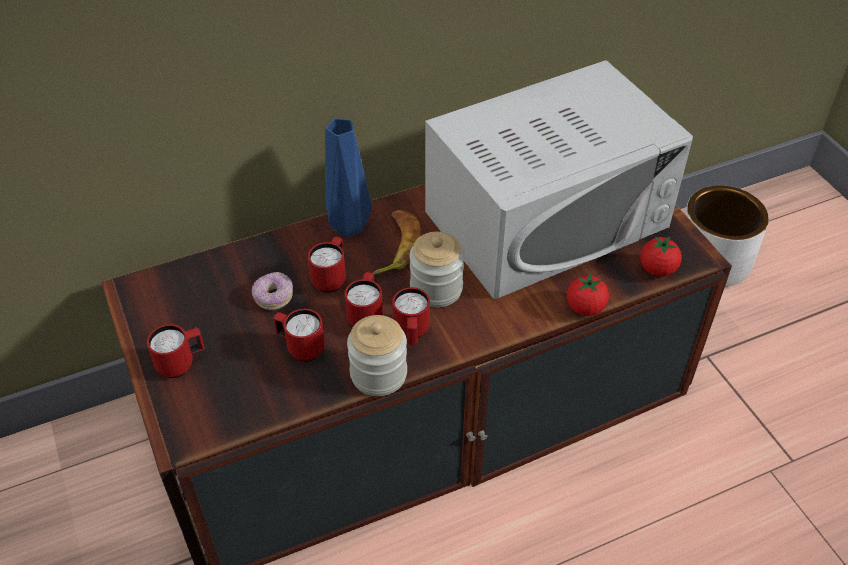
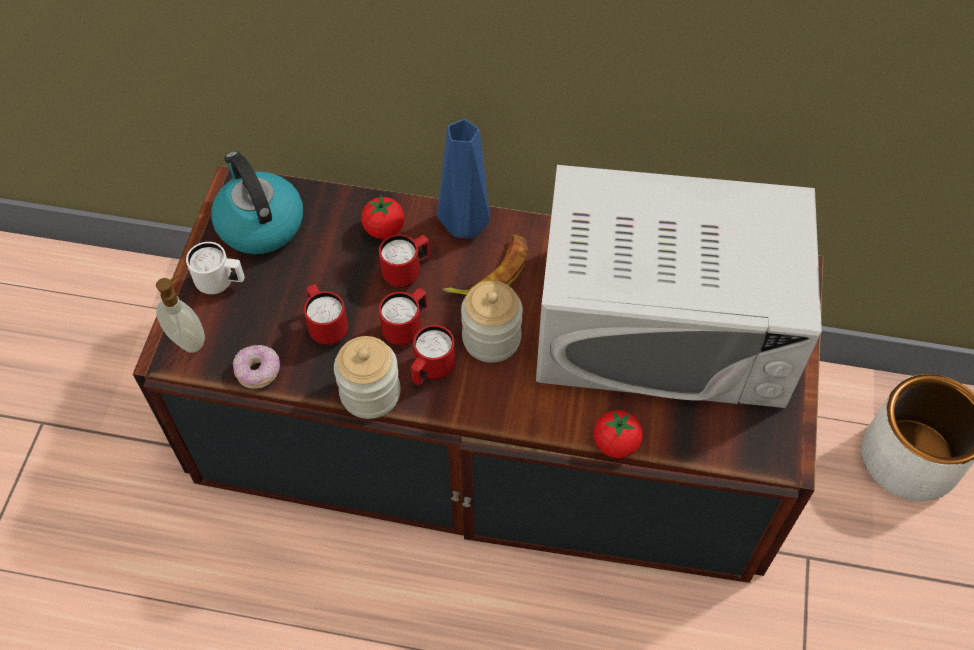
camera: 35 degrees right, 10 degrees up
red mug [147,324,205,378] -> white mug [186,242,245,295]
donut [252,272,293,310] -> donut moved to [233,345,280,389]
tomato [640,236,682,276] -> tomato moved to [361,195,404,239]
none -> soap dispenser [156,274,205,353]
none -> kettle [211,151,303,254]

